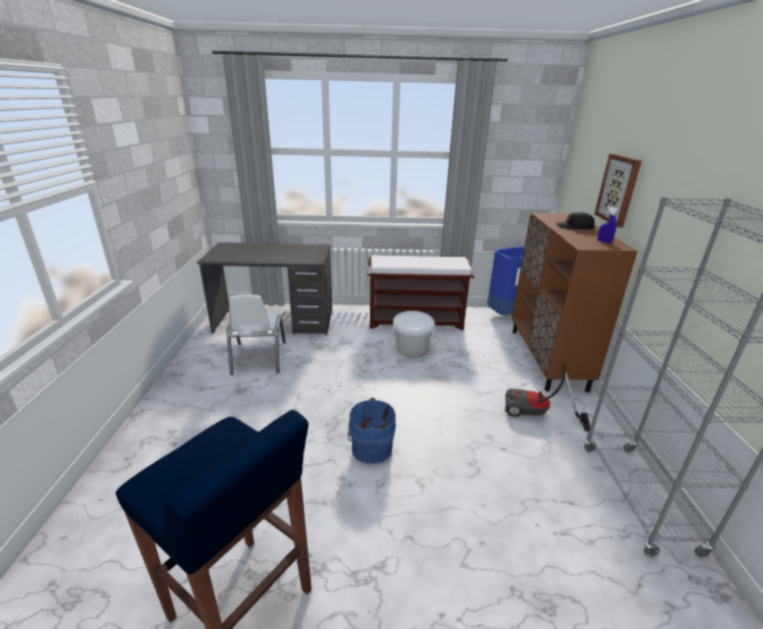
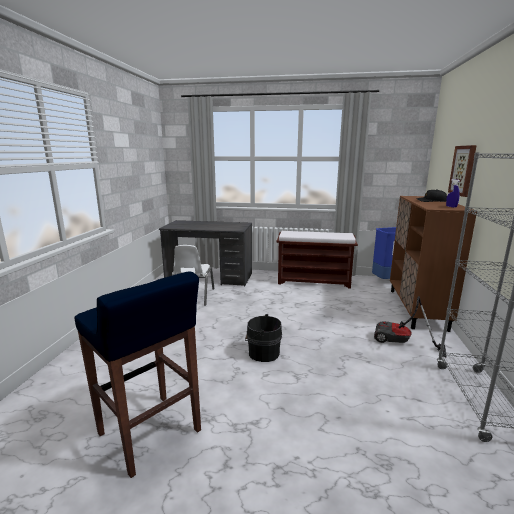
camera: 10 degrees right, 10 degrees down
blue bucket [348,398,396,464] -> black bucket [245,314,282,362]
white bucket [390,311,435,356] -> none

